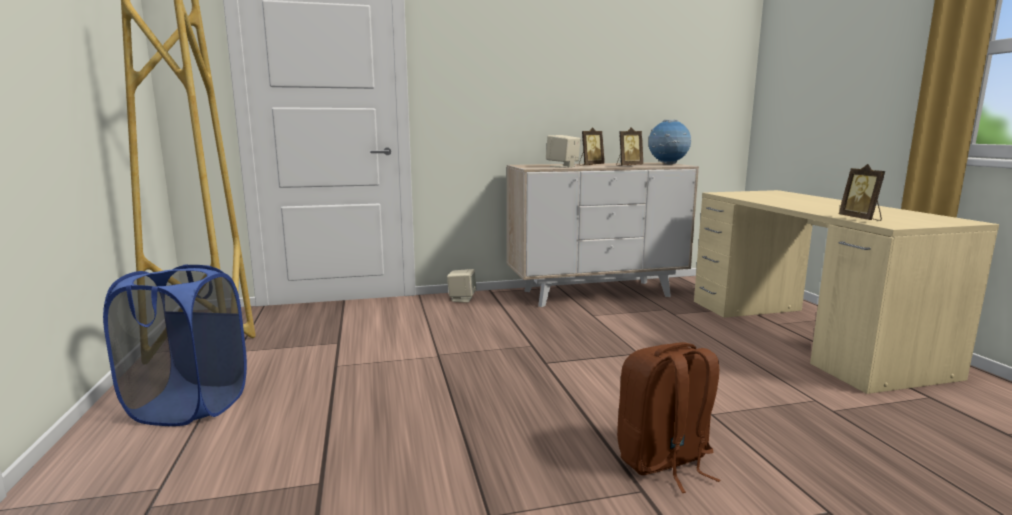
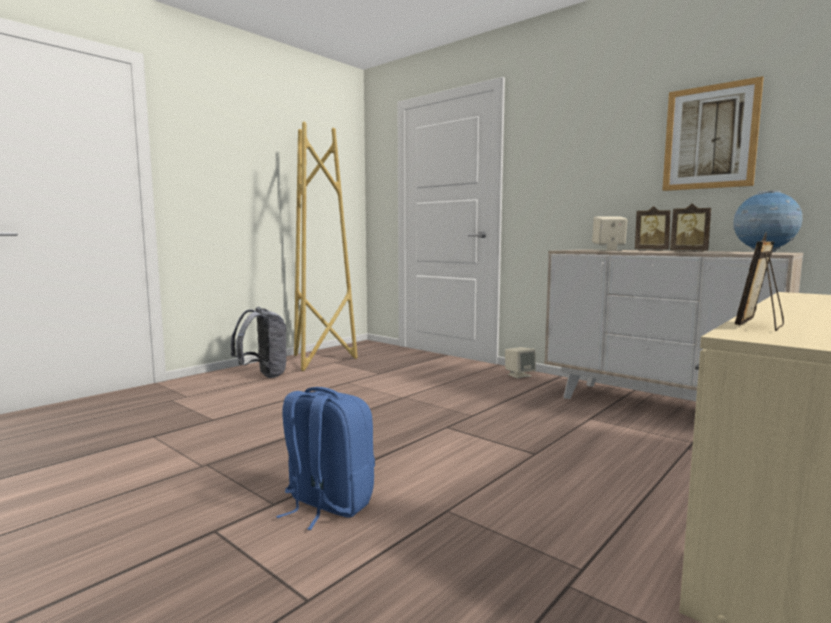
camera: 55 degrees right, 5 degrees down
blue laundry basket [103,264,247,426] -> grey backpack [231,306,287,378]
brown backpack [617,342,721,493] -> blue backpack [276,387,375,530]
none -> picture [662,76,764,191]

